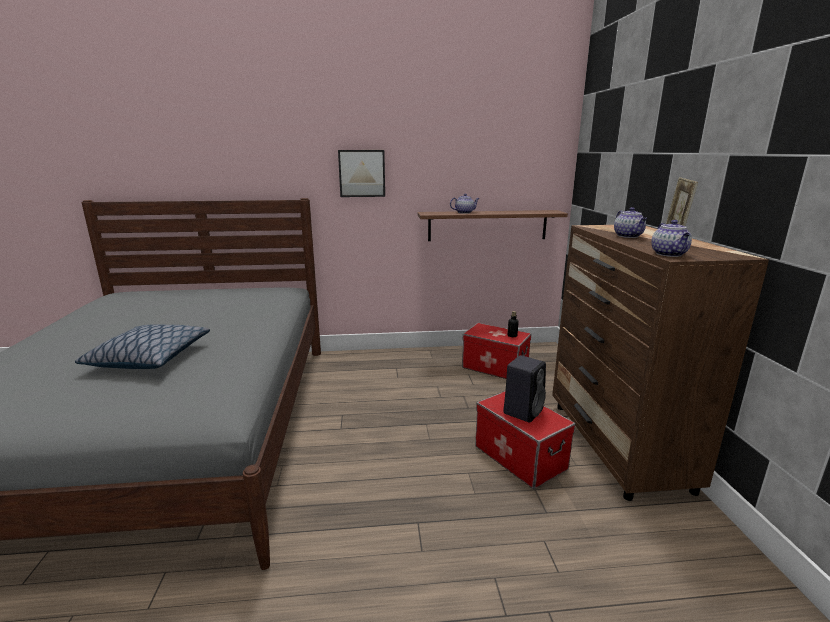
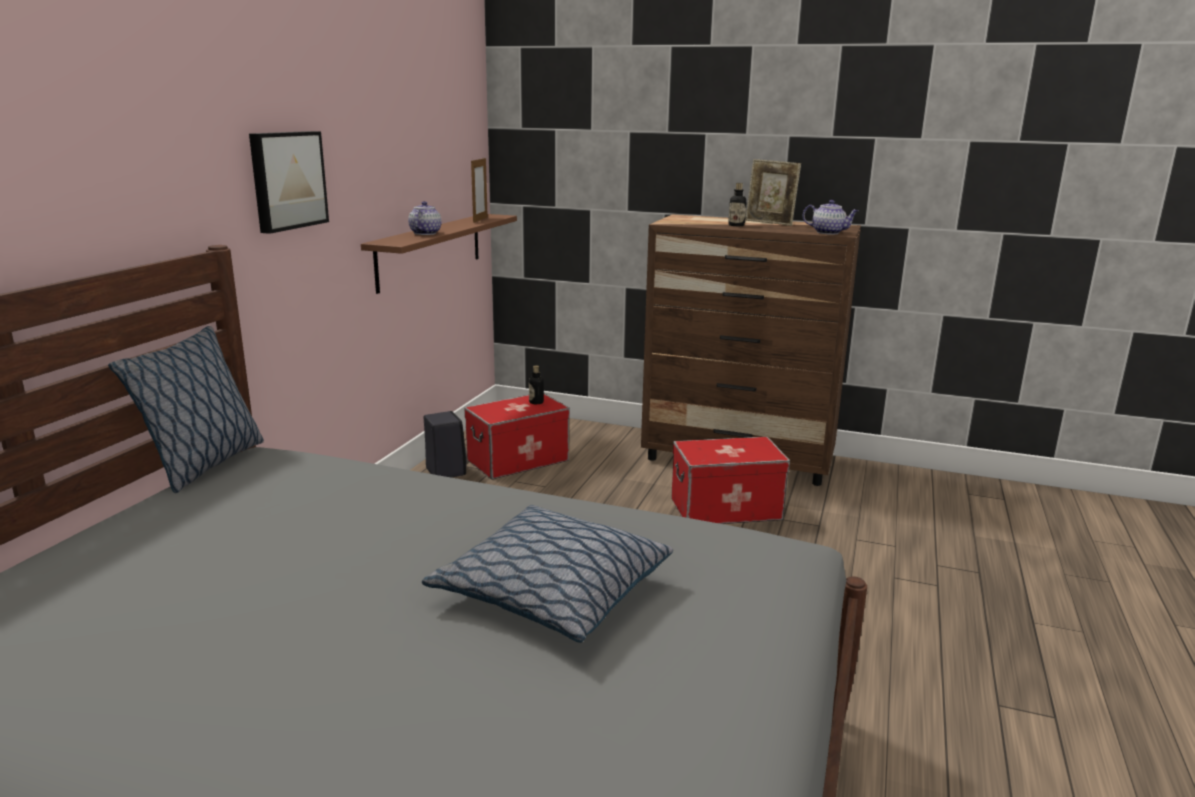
camera: 65 degrees left, 0 degrees up
black speaker [503,355,546,423] -> black speaker moved to [424,411,467,478]
teapot [614,207,647,238] -> bottle [728,183,747,226]
none -> pillow [108,326,264,493]
none -> picture frame [471,157,488,223]

